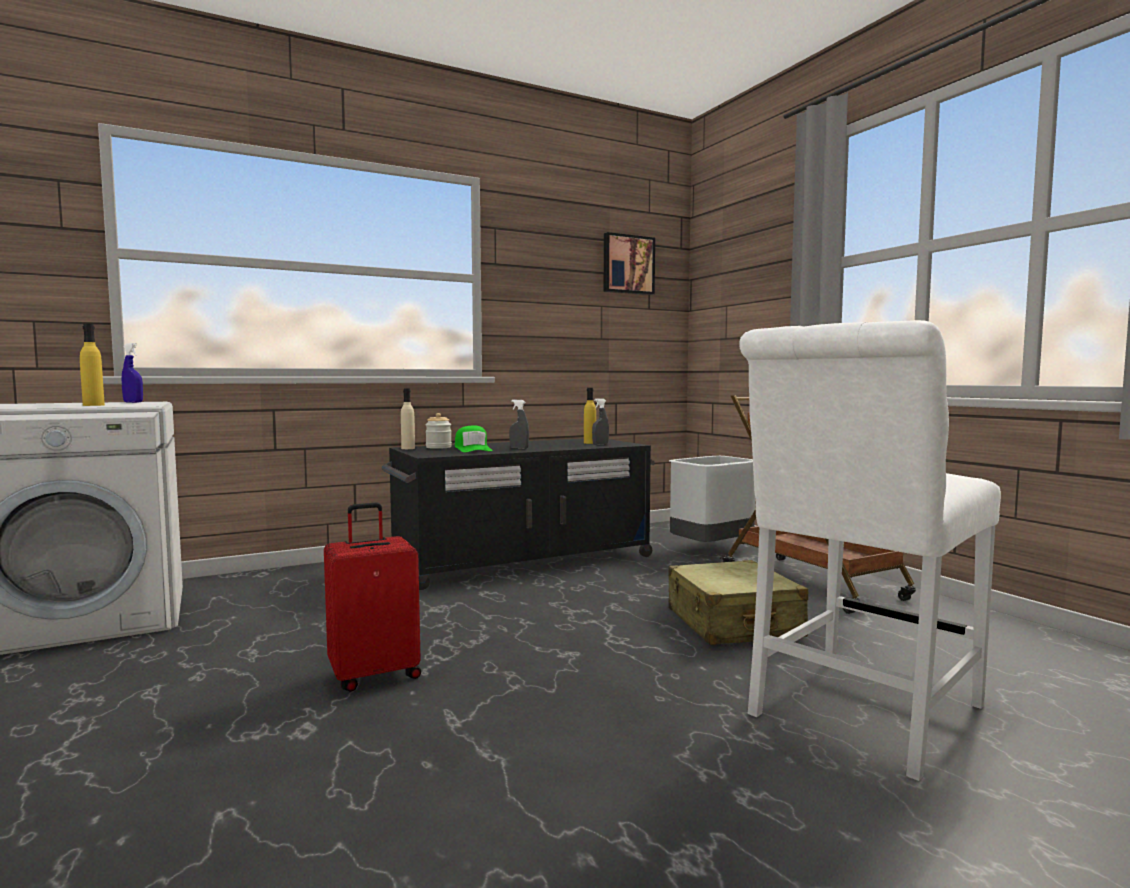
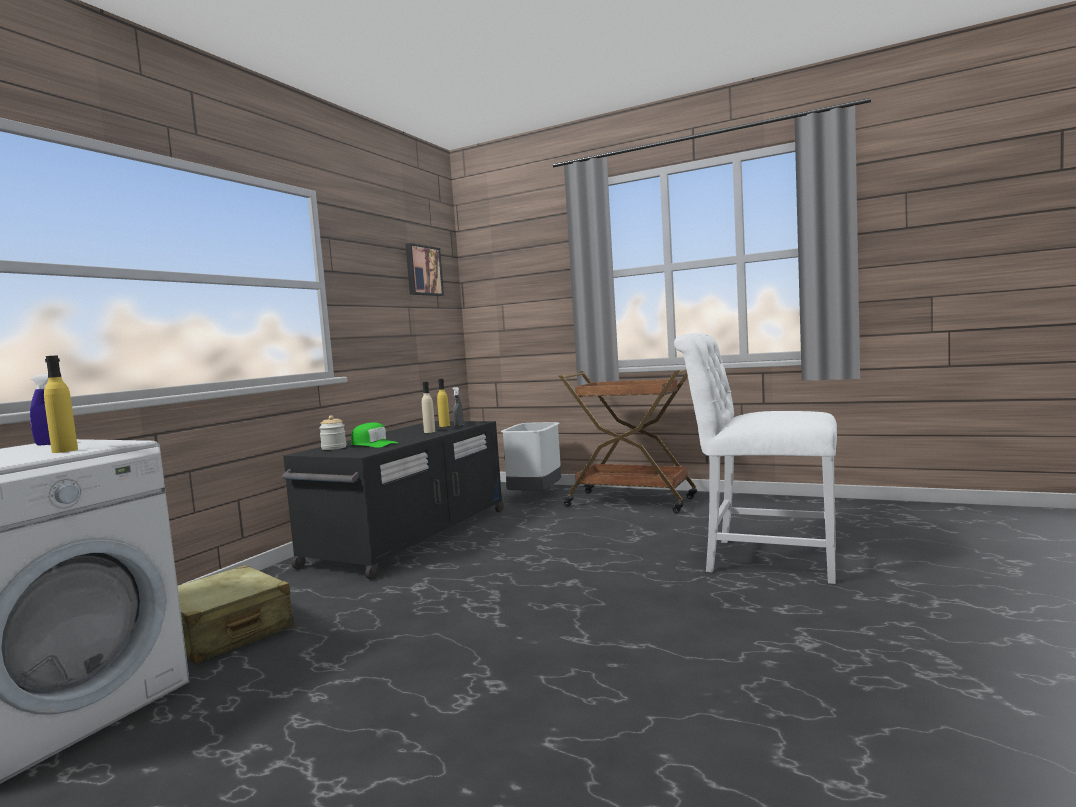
camera: 35 degrees left, 0 degrees up
red suitcase [324,503,421,692] -> none
beige bottle [401,389,415,449] -> beige bottle moved to [422,382,435,433]
grey spray bottle [509,400,529,449] -> none
beige suitcase [668,560,808,645] -> beige suitcase moved to [178,565,295,664]
white chair [739,320,1001,781] -> white chair turned 105 degrees clockwise [674,333,837,584]

